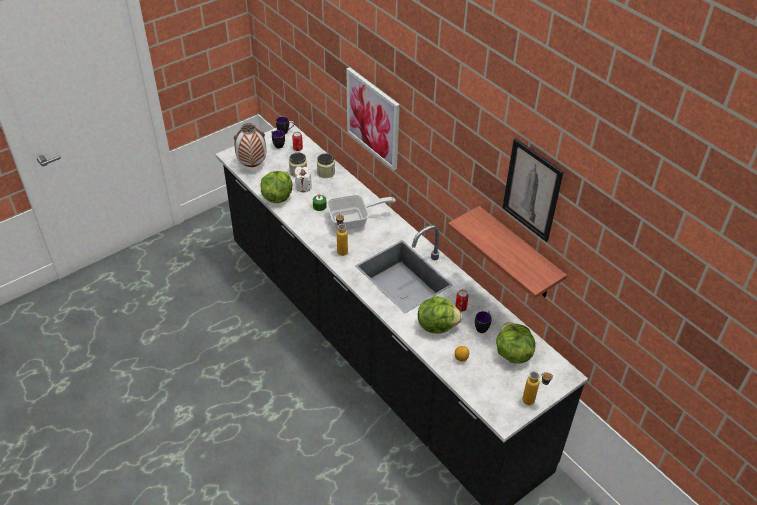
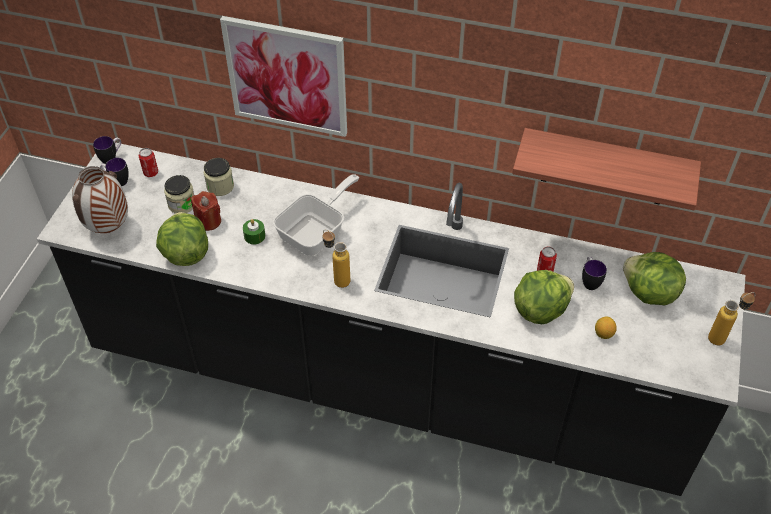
camera: 35 degrees left, 5 degrees up
white candle [295,167,312,192] -> red candle [191,191,221,231]
picture [503,138,563,242] -> none

